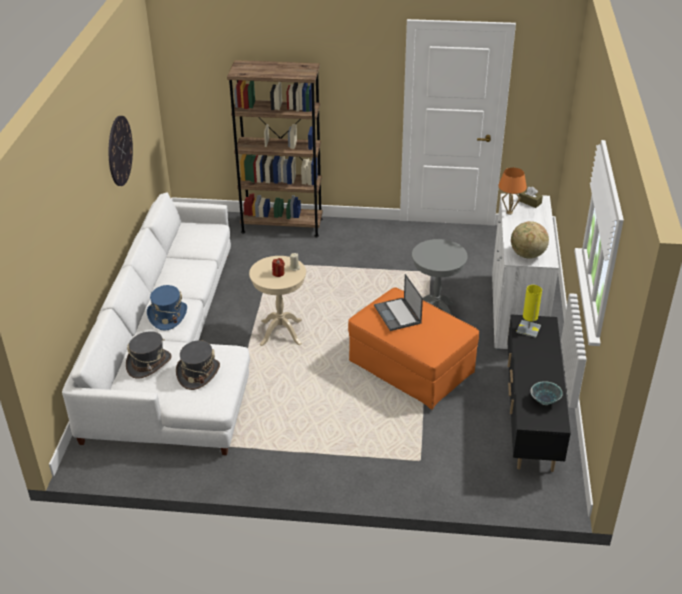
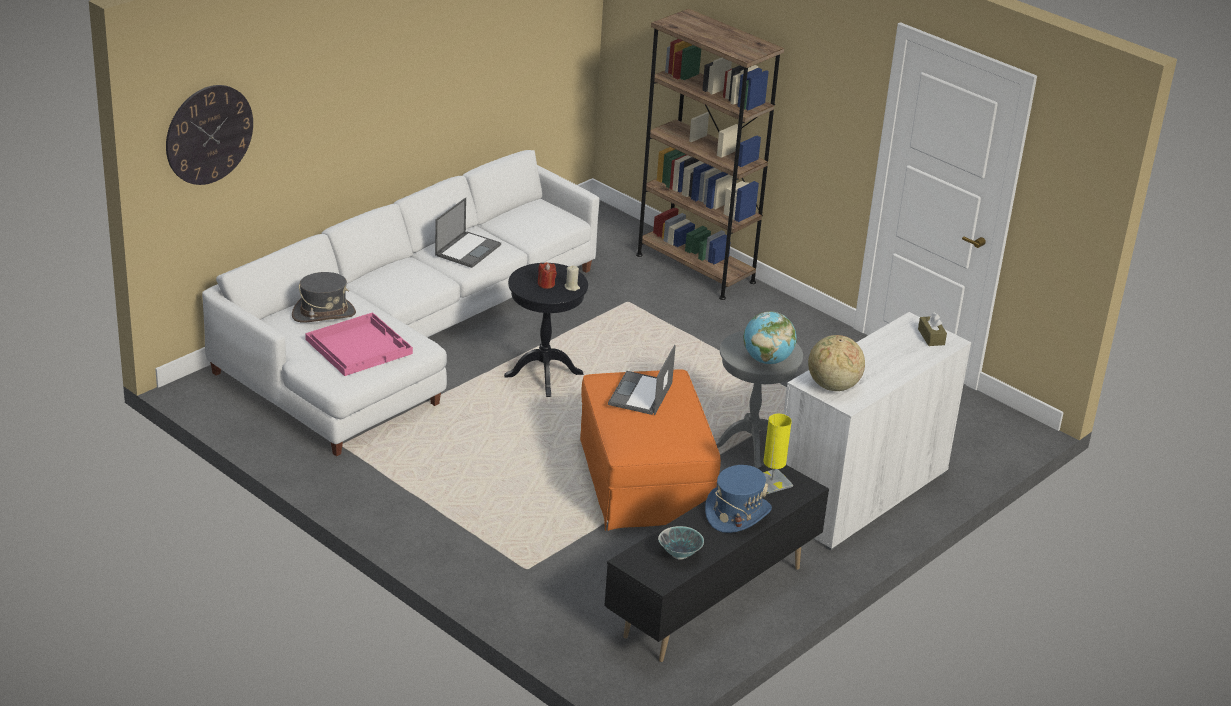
camera: 35 degrees right, 5 degrees down
wall clock [109,116,133,186] -> wall clock moved to [166,85,253,185]
blue hat [147,285,187,331] -> blue hat moved to [705,465,772,533]
grey hat [176,340,220,390] -> pink tray [305,312,413,376]
beige side table [249,256,306,346] -> black side table [504,263,588,397]
orange table lamp [498,168,527,215] -> none
none -> laptop [435,197,501,268]
none -> globe [744,311,797,364]

